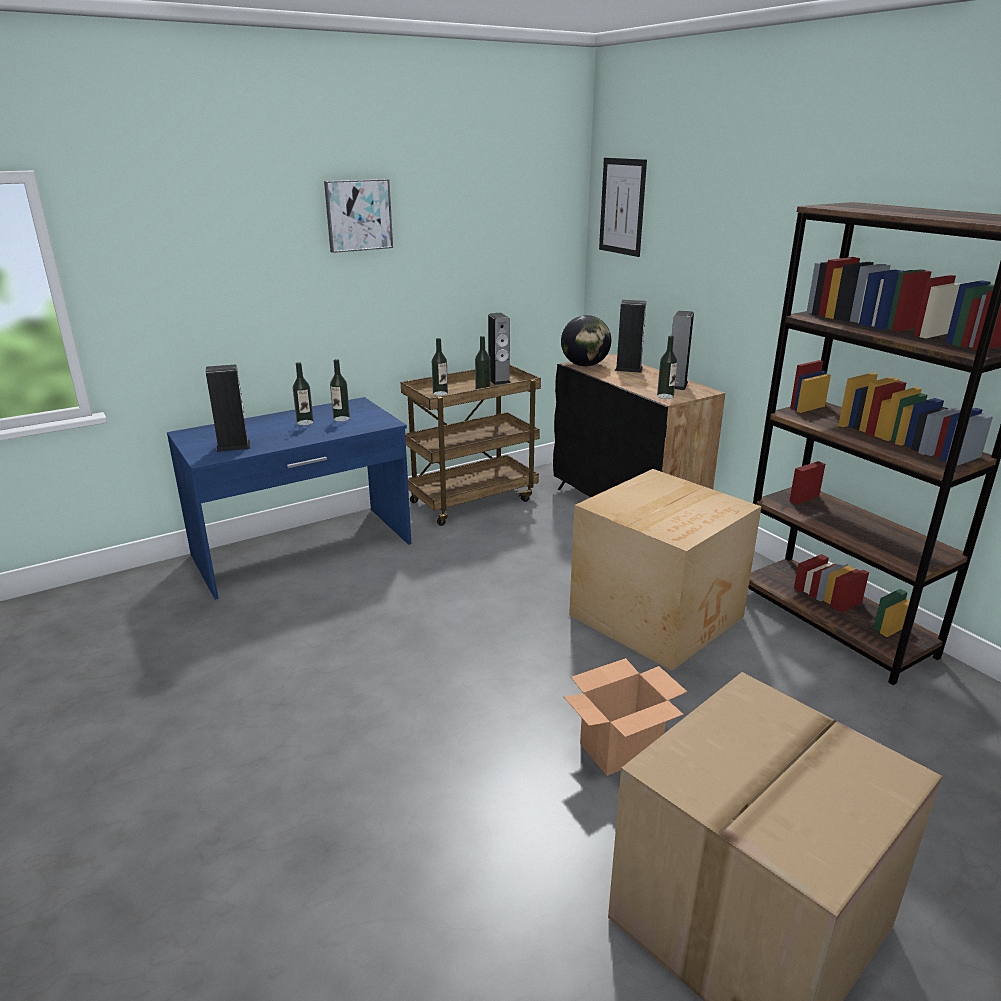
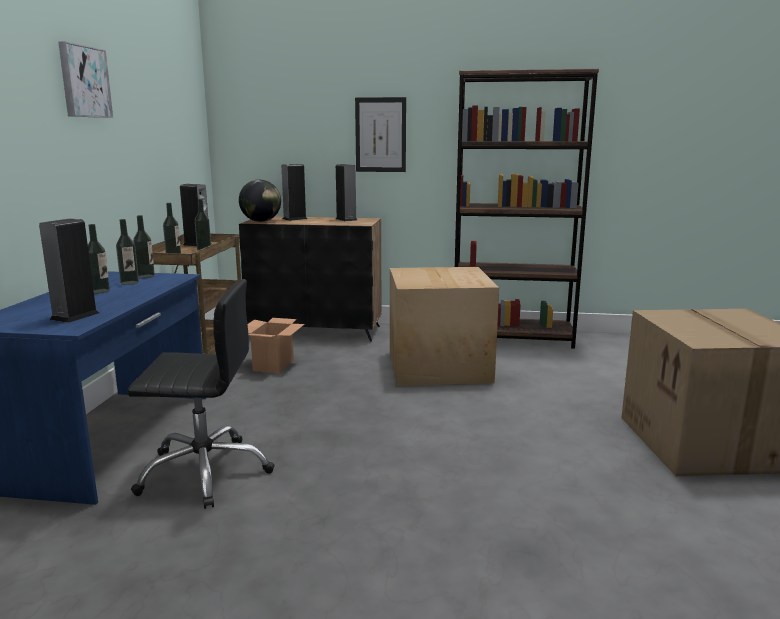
camera: 50 degrees left, 10 degrees down
cardboard box [563,658,687,776] -> cardboard box moved to [247,318,305,373]
picture [599,158,647,257] -> picture moved to [355,97,406,172]
bottle [657,336,677,399] -> bottle moved to [133,215,155,278]
none -> black office chair [128,279,275,509]

